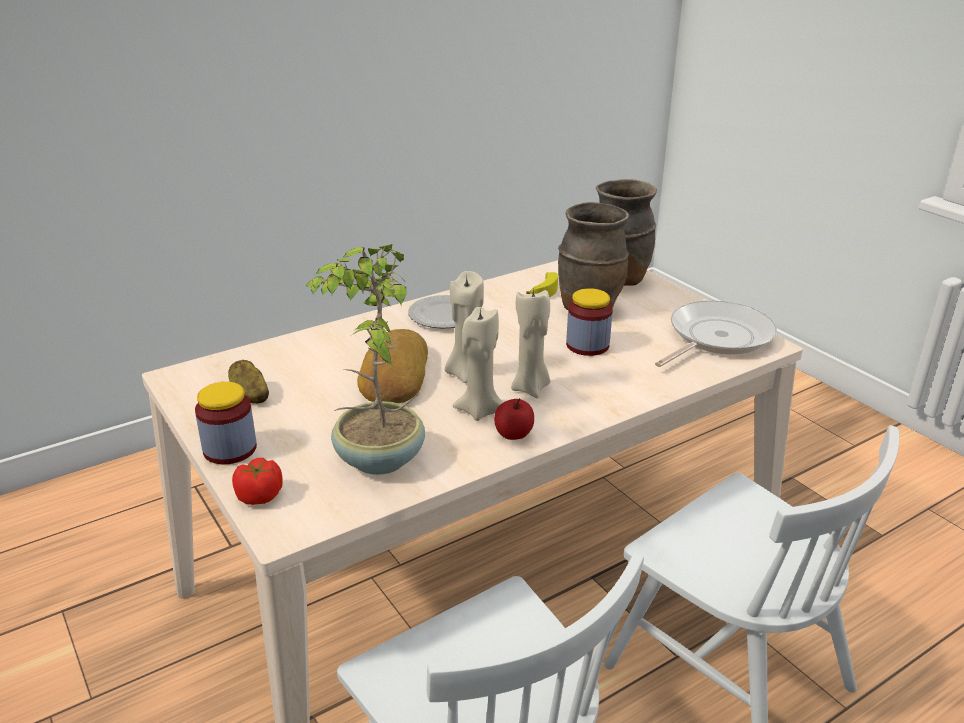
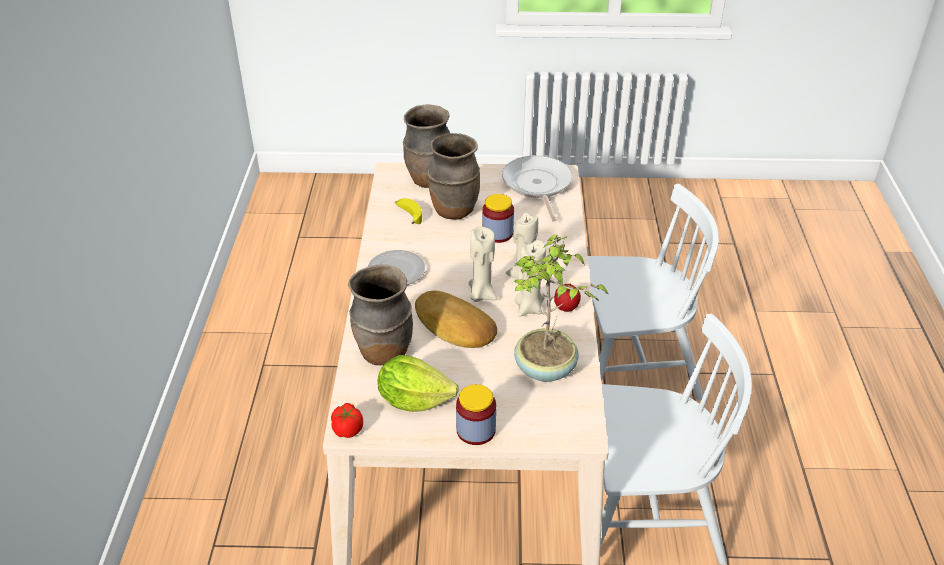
camera: 55 degrees left, 10 degrees up
potato [228,360,269,404] -> lettuce [378,355,459,412]
tomato [232,458,283,505] -> tomato moved to [331,403,363,438]
none -> brown vase [348,264,413,365]

